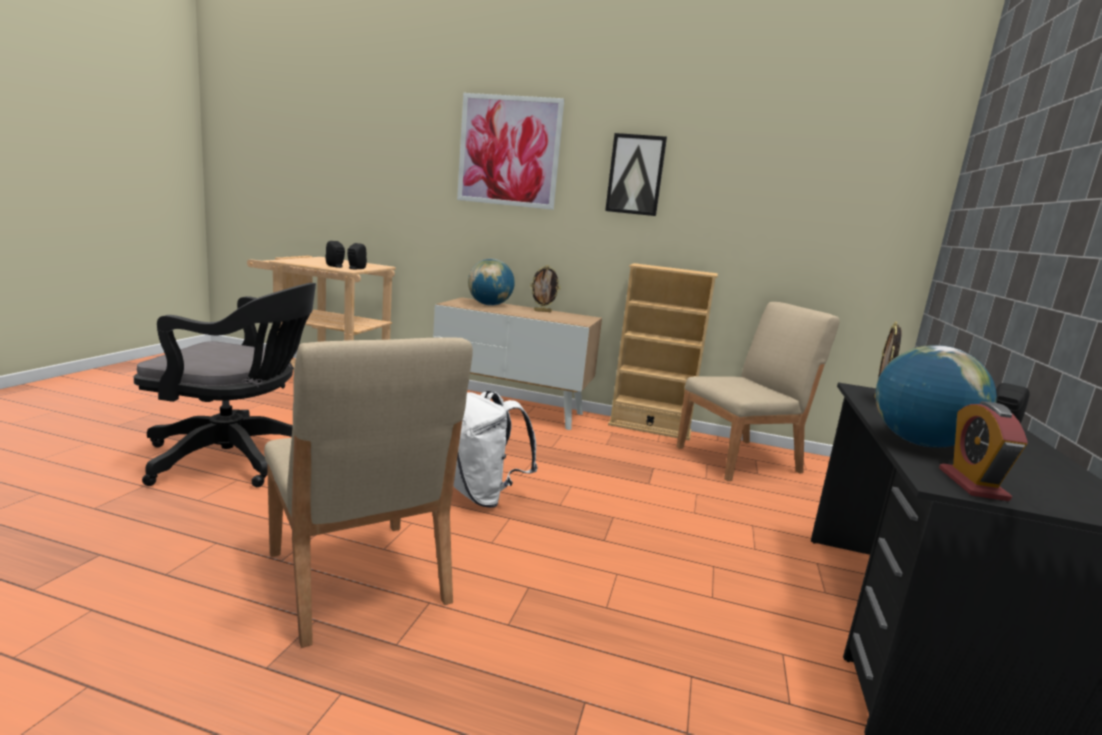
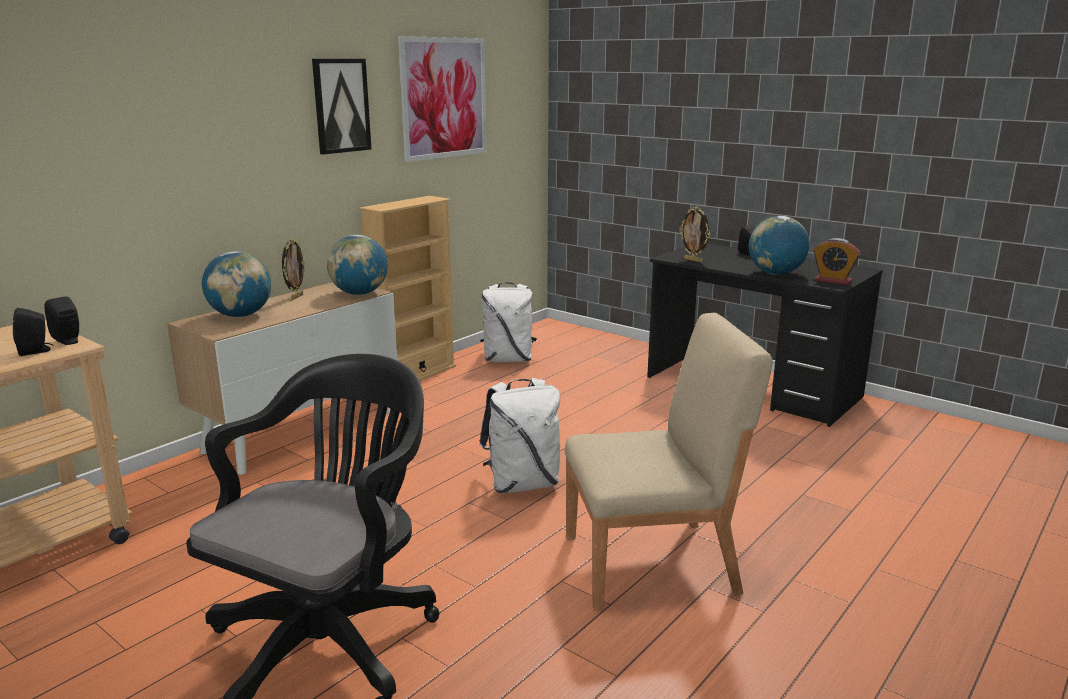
camera: 65 degrees left, 5 degrees up
picture [457,93,564,210] -> picture moved to [398,36,487,162]
beige chair [676,302,840,481] -> white backpack [480,282,537,362]
none -> globe [327,235,388,295]

